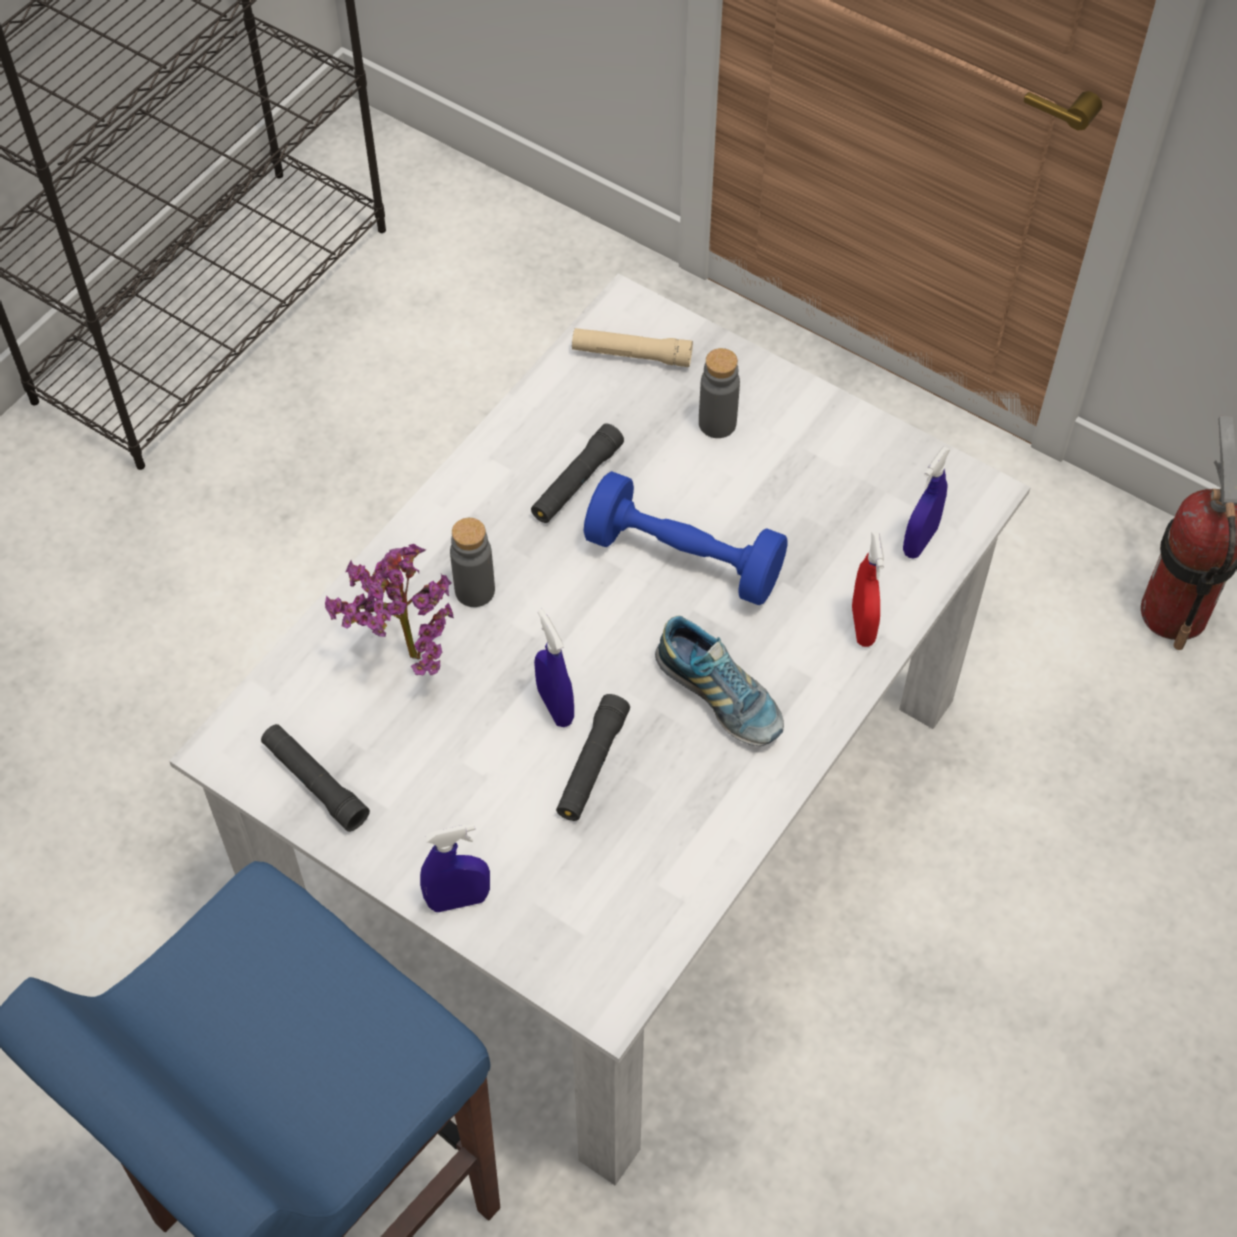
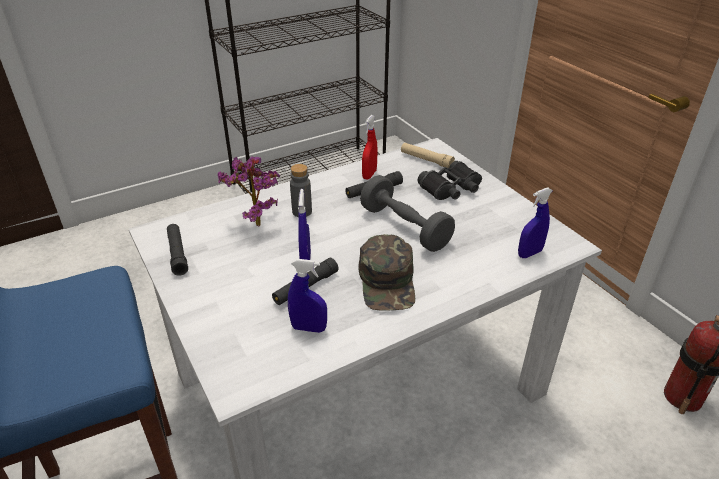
camera: 25 degrees right, 20 degrees down
blue spray bottle [420,823,490,912] -> blue spray bottle moved to [288,259,327,333]
blue dumbbell [584,471,788,605] -> grey dumbbell [360,175,455,252]
shoe [655,615,784,746] -> green cap [359,234,415,310]
grey bottle [699,348,740,438] -> black binoculars [418,161,482,200]
red spray bottle [852,532,884,647] -> red spray bottle moved to [362,115,378,179]

